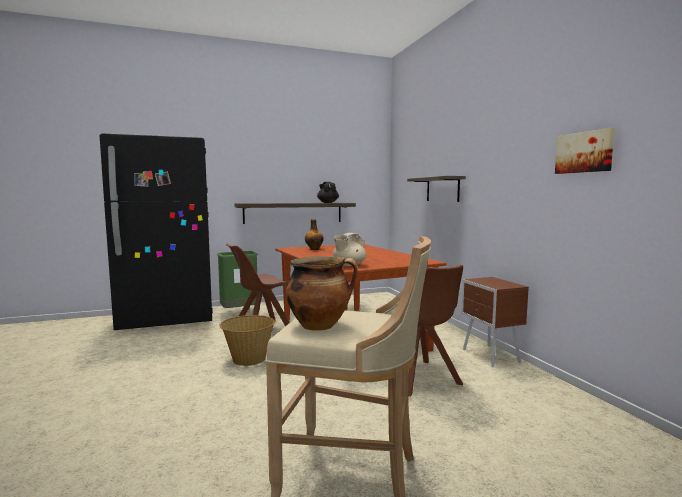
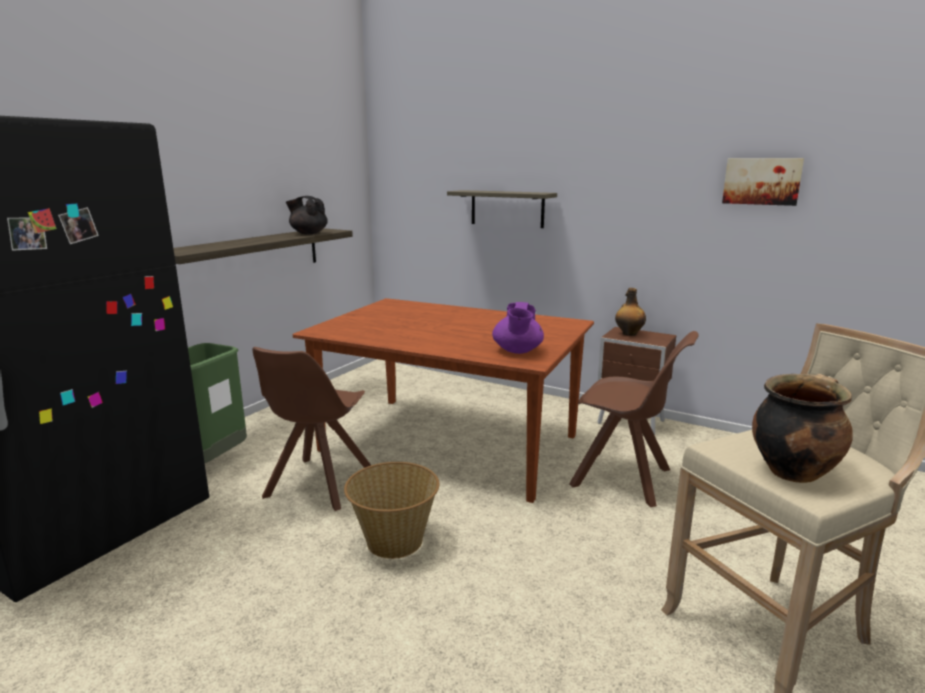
camera: 40 degrees left, 10 degrees up
bottle [305,219,324,250] -> bottle moved to [615,288,646,336]
beige teapot [333,233,366,266] -> purple teapot [492,302,544,354]

